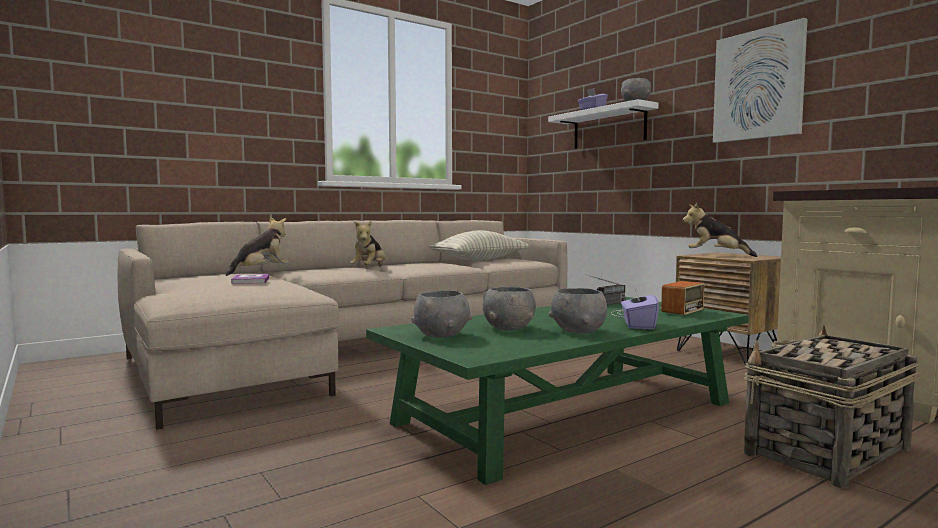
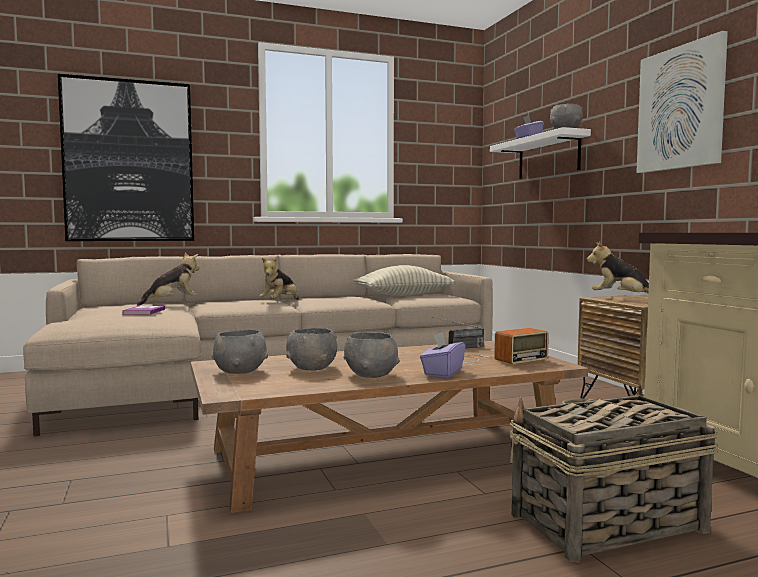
camera: 15 degrees right, 0 degrees up
green coffee table [366,297,749,485] -> brown coffee table [191,341,588,513]
none -> picture [58,74,194,241]

